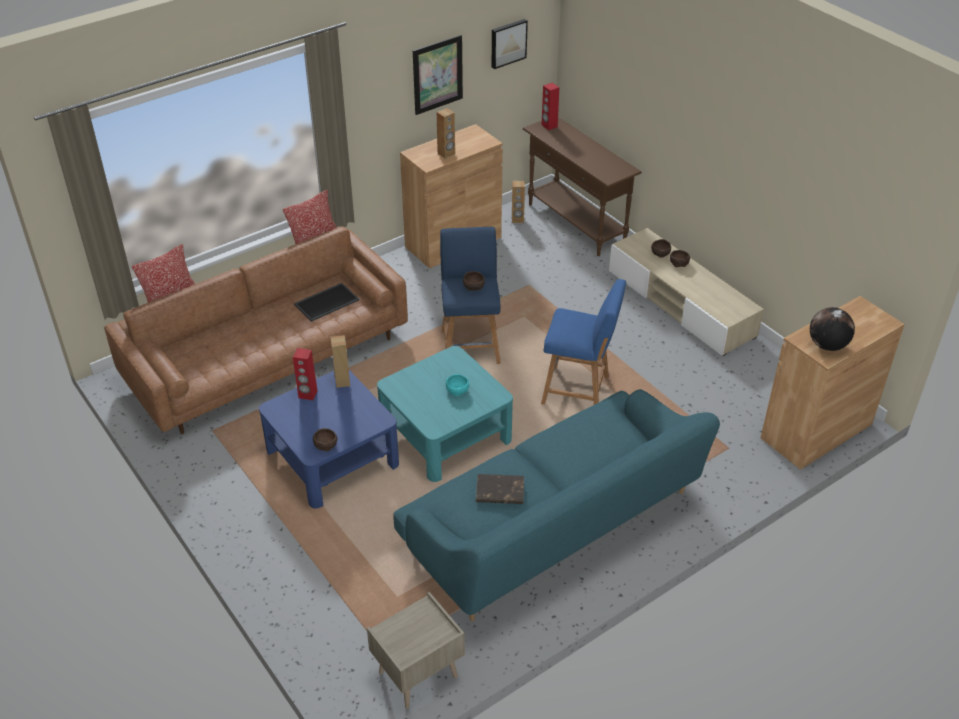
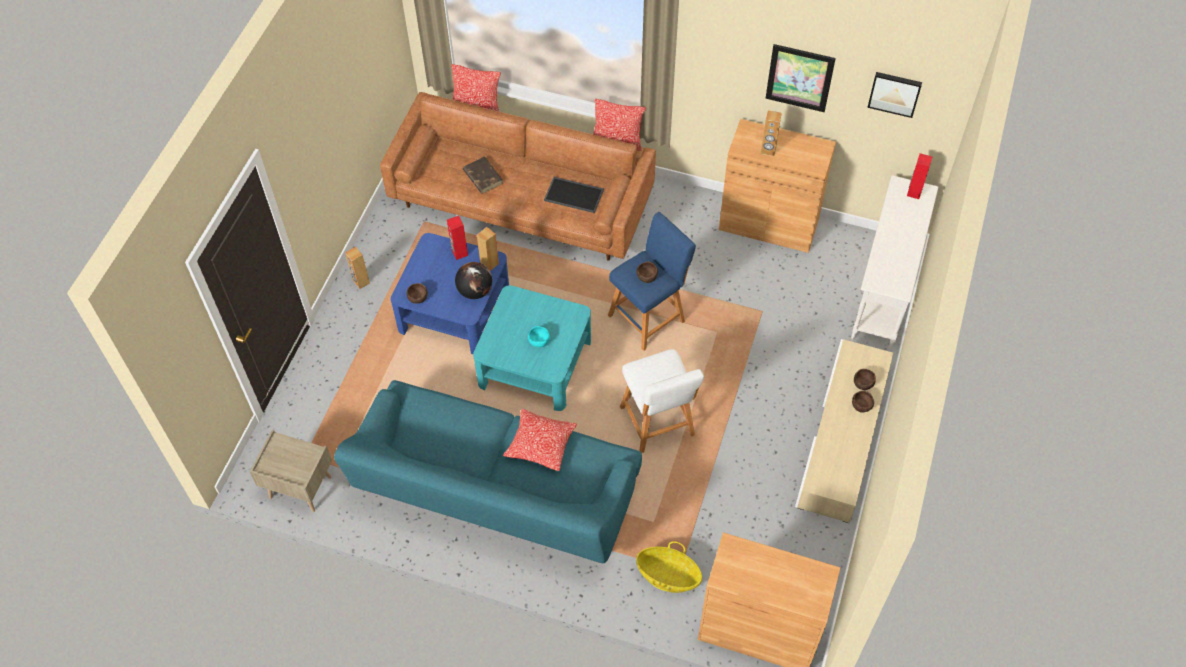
camera: 55 degrees right, 15 degrees up
brown book [476,474,524,504] -> brown book moved to [463,156,503,194]
brown speaker [512,181,525,223] -> brown speaker moved to [345,247,370,289]
brown console table [523,117,642,256] -> white console table [851,175,939,349]
blue stool [541,279,626,405] -> white stool [620,349,704,453]
globe [810,307,855,351] -> globe moved to [455,262,492,299]
none -> pillow [503,409,577,471]
none -> basket [636,541,702,593]

